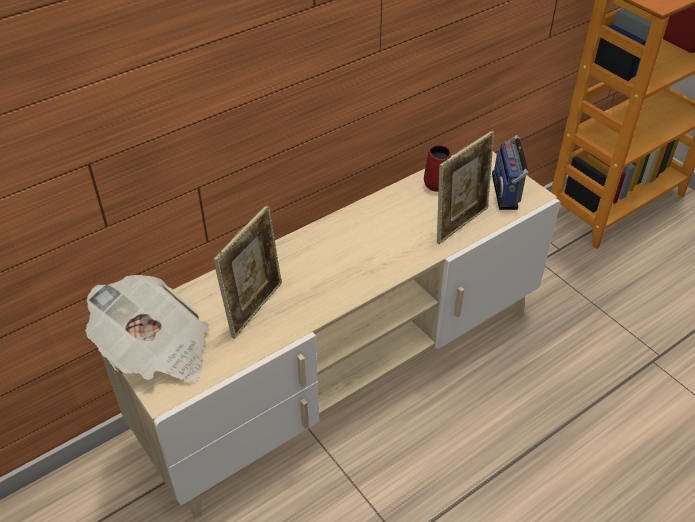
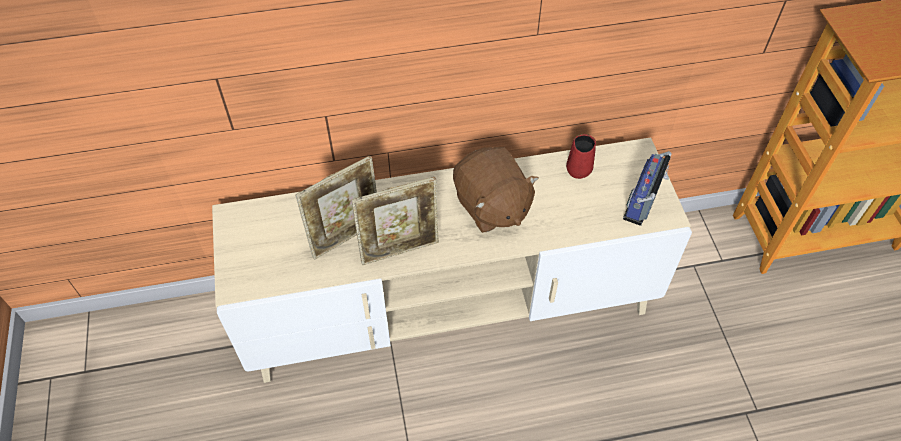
camera: 25 degrees right, 10 degrees up
newspaper [85,275,209,382] -> none
picture frame [437,131,494,244] -> picture frame moved to [351,177,439,265]
none -> brown plush toy [453,147,539,233]

